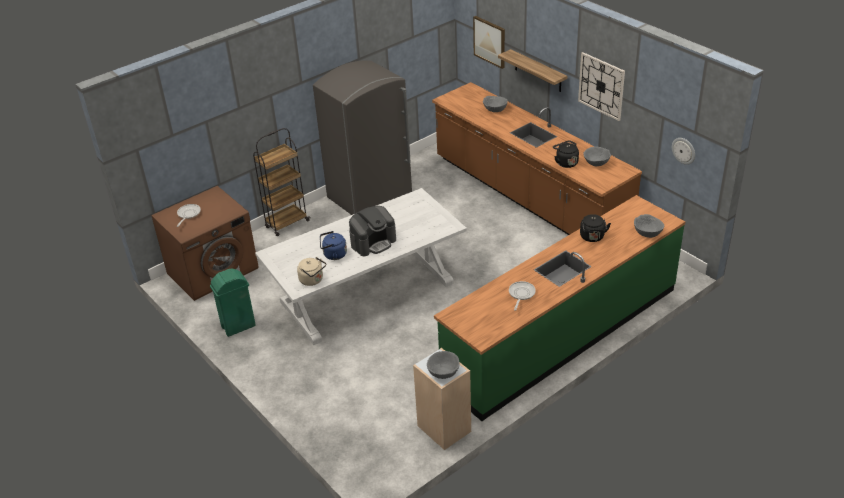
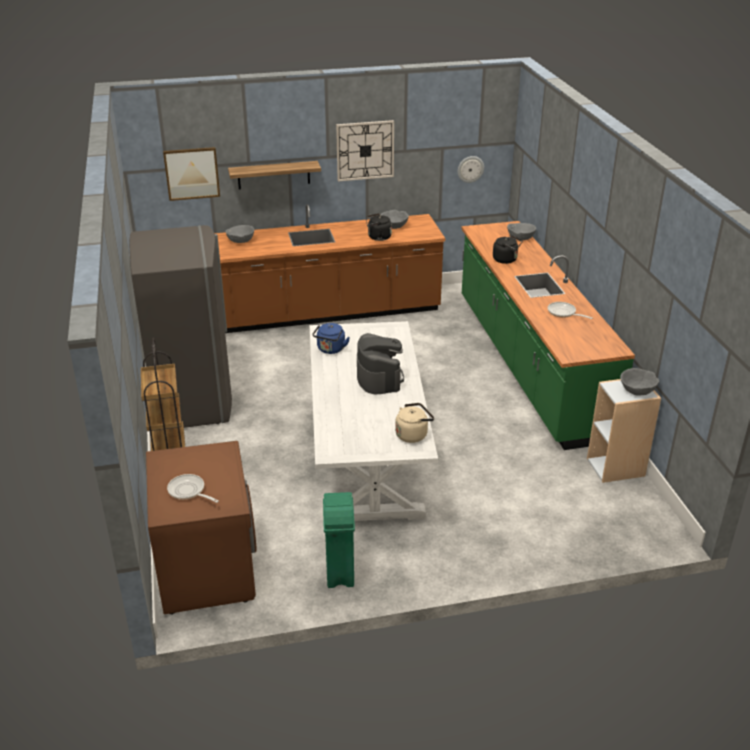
camera: 65 degrees left, 5 degrees down
blue kettle [320,231,347,260] -> blue kettle moved to [313,323,350,354]

